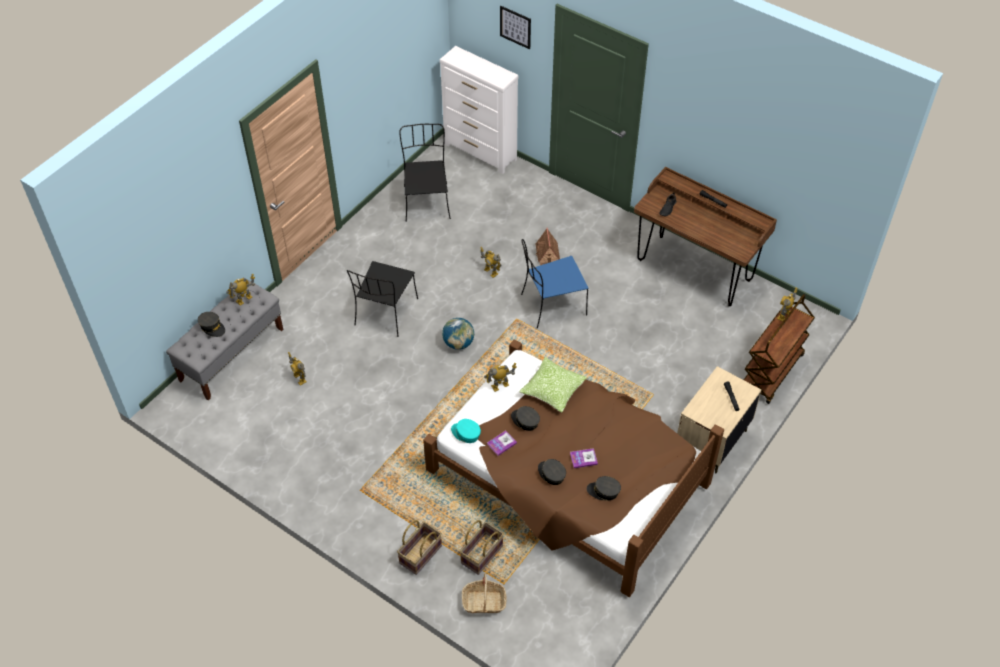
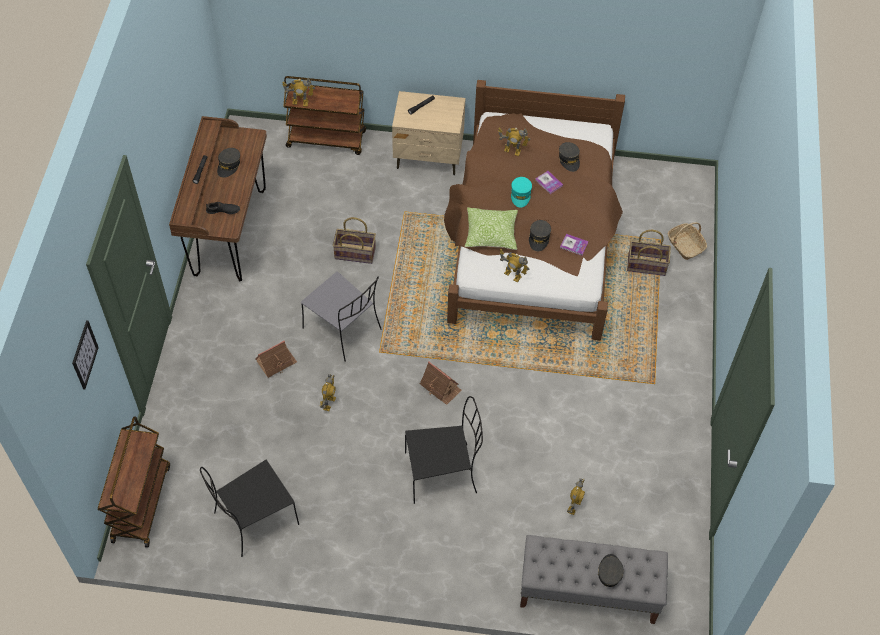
camera: 120 degrees left, 5 degrees up
toy robot [226,274,255,306] -> toy robot moved to [498,127,530,156]
basket [397,520,442,575] -> basket moved to [333,217,376,264]
white dresser [440,46,519,174] -> brown cart [98,417,170,548]
globe [442,318,474,350] -> toy house [420,361,462,405]
turquoise cap [451,419,481,443] -> turquoise cap moved to [511,177,532,207]
blue chair [521,239,588,328] -> grey chair [301,271,382,362]
grey cap [538,459,566,485] -> grey cap moved to [217,148,240,178]

